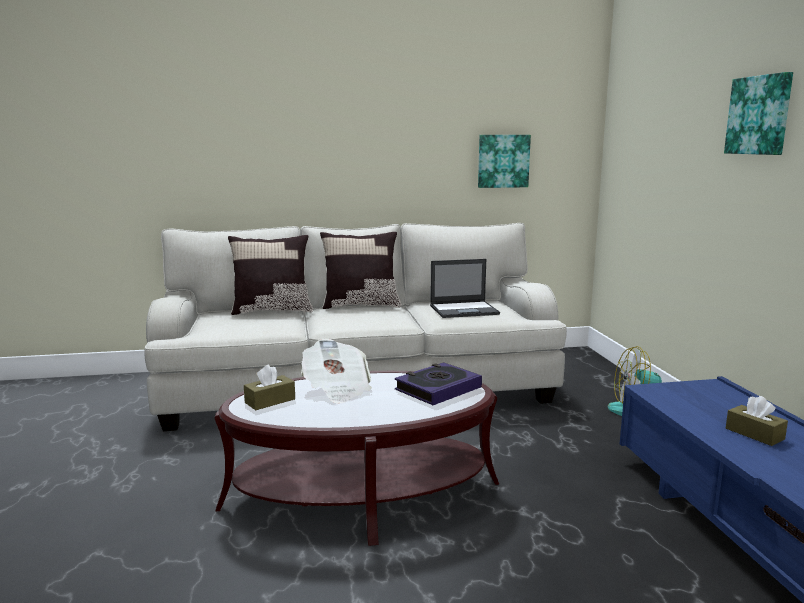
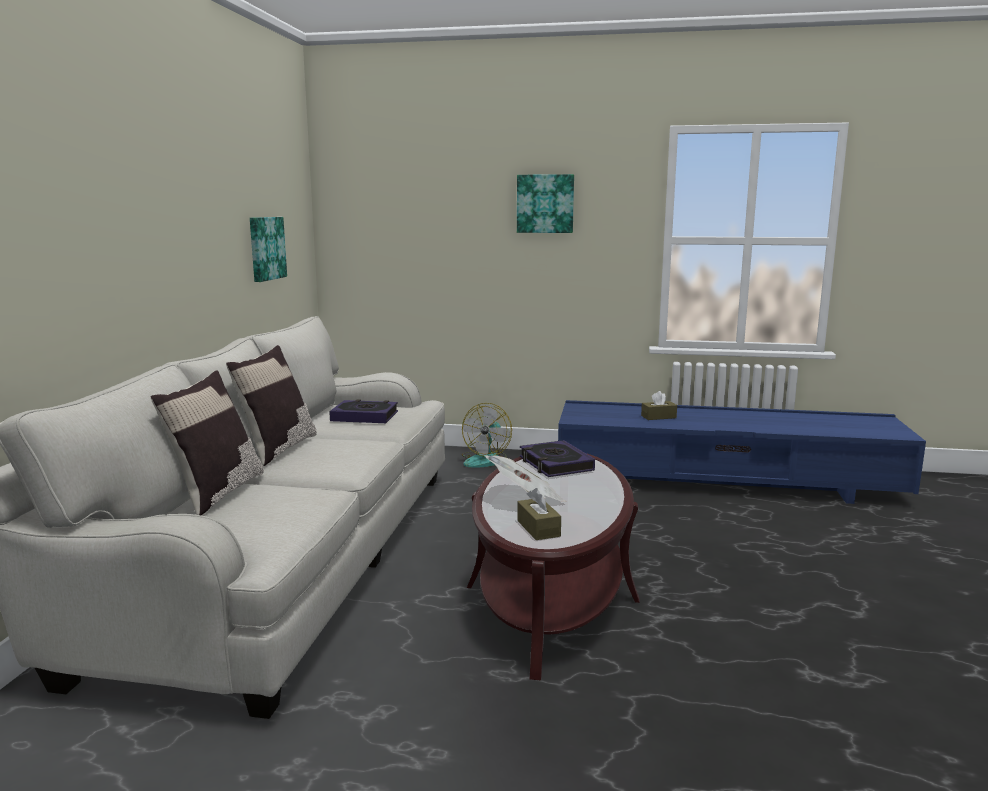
camera: 70 degrees left, 0 degrees up
laptop [430,259,500,318] -> book [329,400,398,423]

